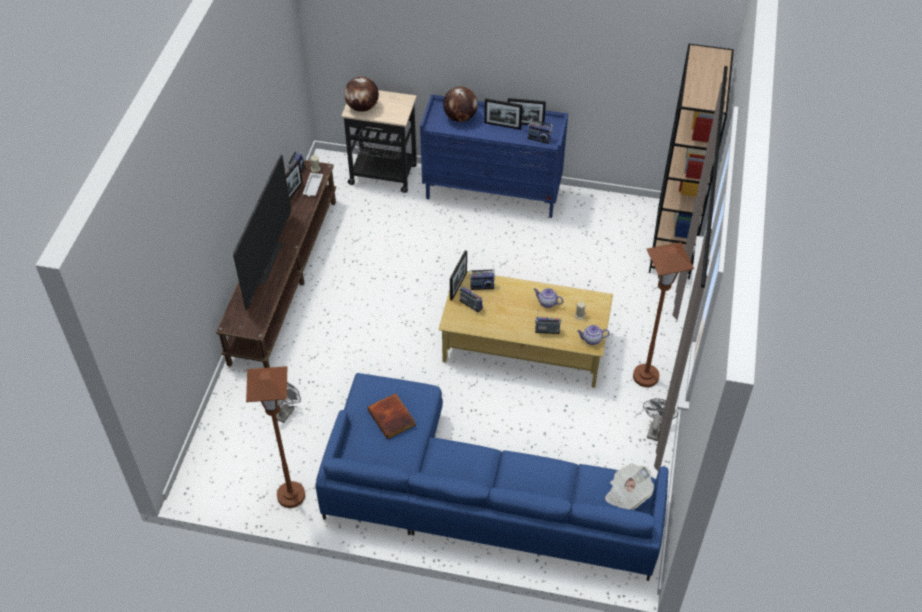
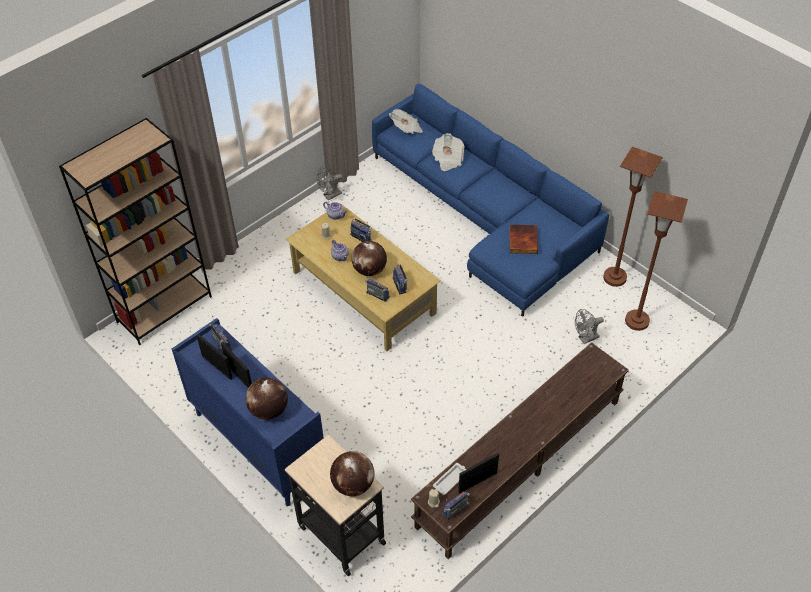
camera: 145 degrees left, 0 degrees up
television [233,155,291,310] -> none
picture frame [450,250,467,301] -> none
brown floor lamp [633,242,694,387] -> brown floor lamp moved to [625,191,688,331]
none -> globe [352,241,387,276]
none -> newspaper [432,133,464,171]

